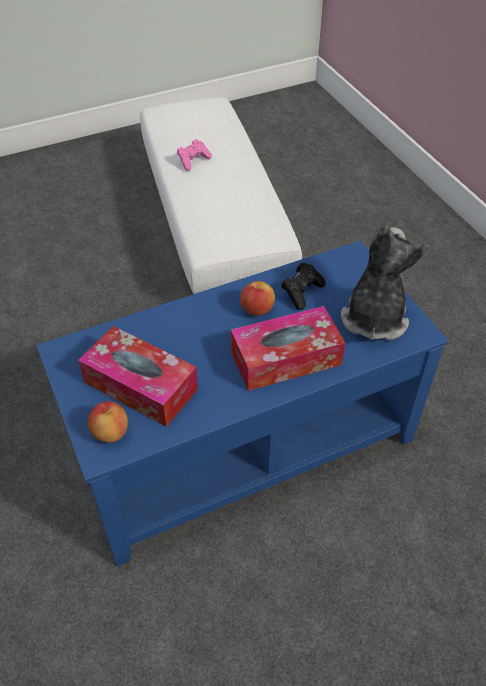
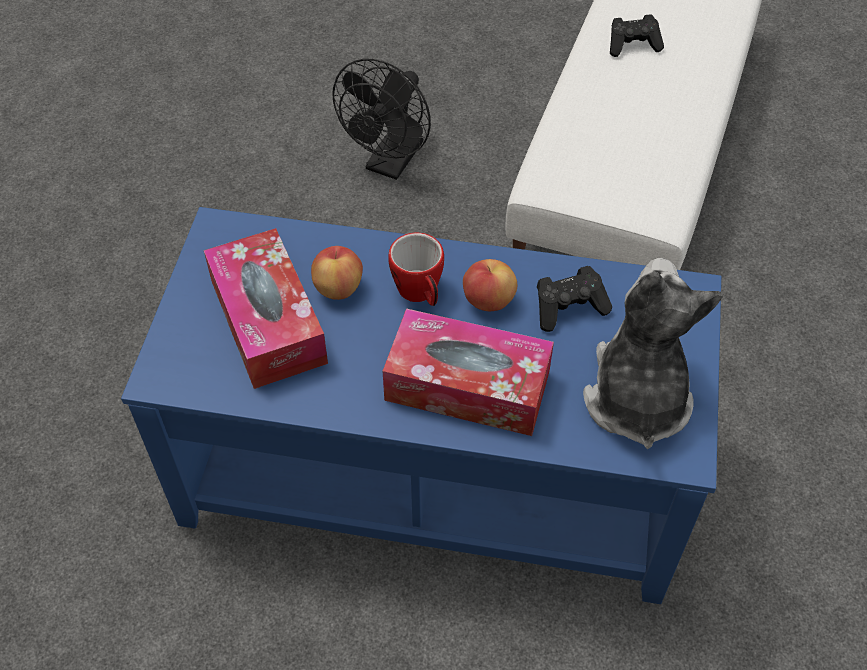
camera: 35 degrees right, 5 degrees up
apple [88,401,128,443] -> apple moved to [311,246,363,300]
pink game controller [177,139,212,171] -> black game controller [610,14,664,57]
plush toy [341,226,429,340] -> plush toy turned 45 degrees counterclockwise [583,258,724,449]
none -> black fan [332,58,431,180]
none -> mug [388,233,444,306]

